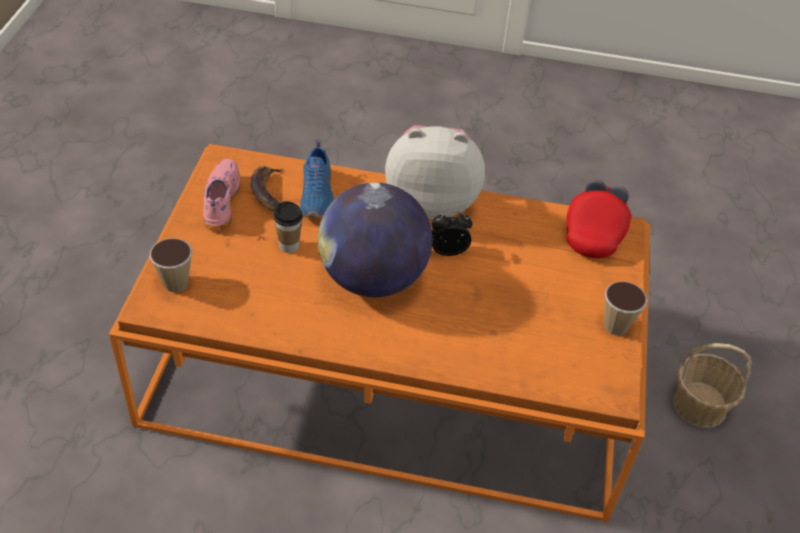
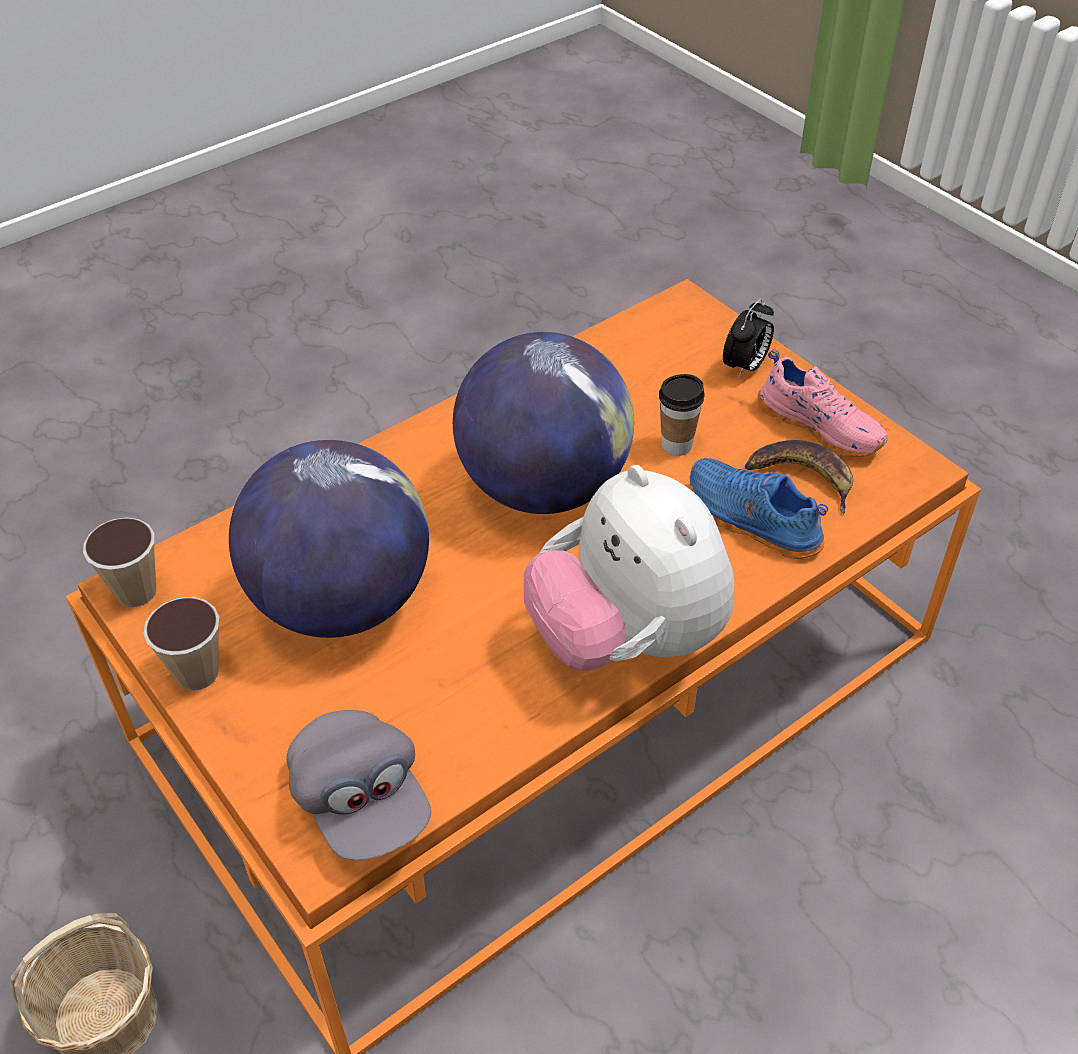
camera: 135 degrees right, 0 degrees up
cup [150,238,192,292] -> cup moved to [83,517,156,607]
plush toy [385,125,485,219] -> plush toy turned 105 degrees clockwise [523,465,734,670]
alarm clock [432,212,472,256] -> alarm clock moved to [723,299,774,379]
red cap [566,180,631,258] -> grey cap [286,710,431,860]
none -> globe [229,440,429,638]

